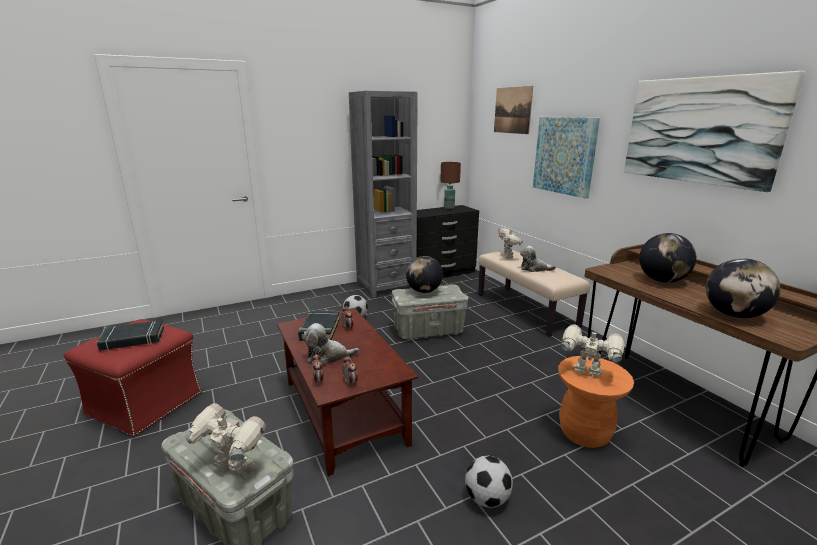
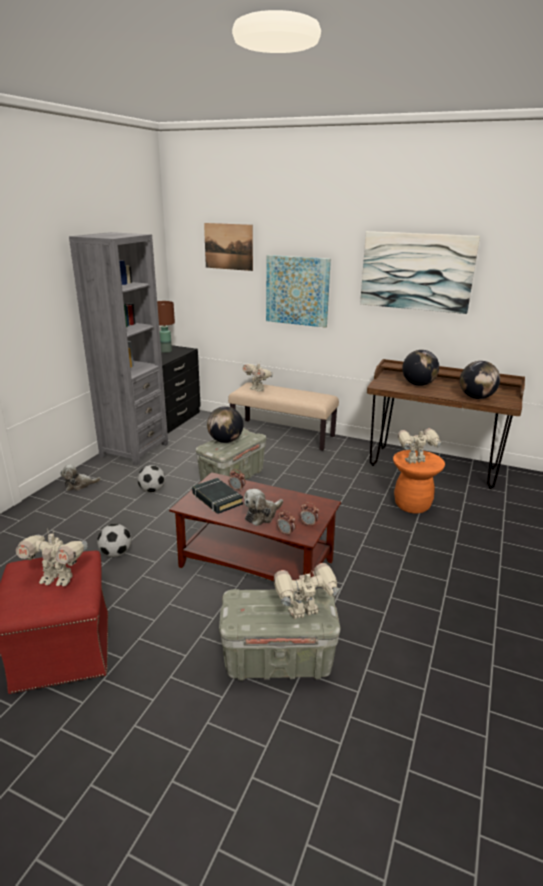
camera: 40 degrees left, 5 degrees up
black book [97,320,164,351] -> toy robot [16,529,87,586]
football [465,456,513,508] -> football moved to [97,524,131,557]
plush toy [520,246,556,272] -> plush toy moved to [60,464,101,491]

